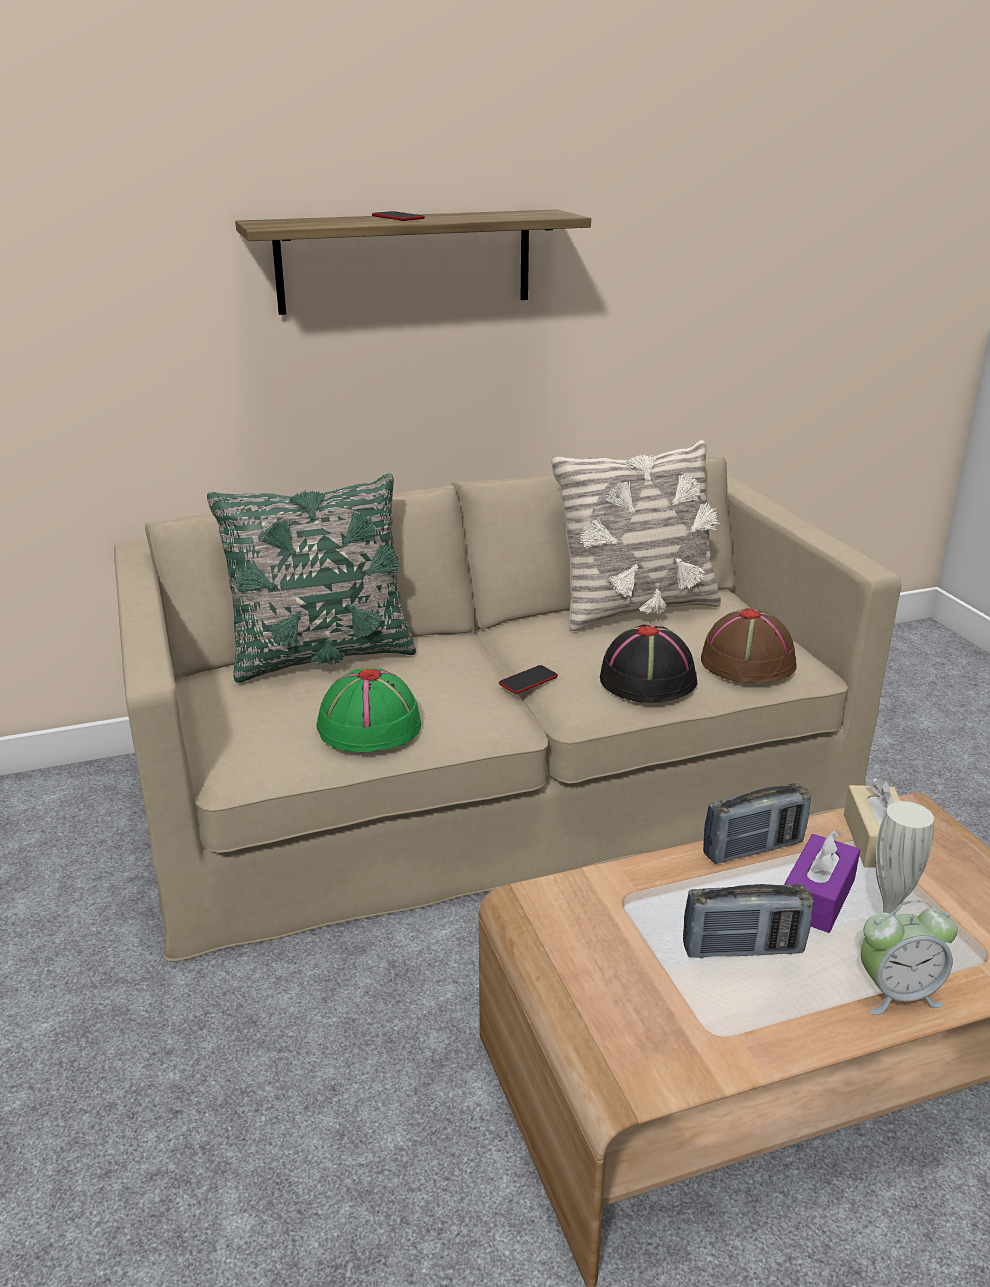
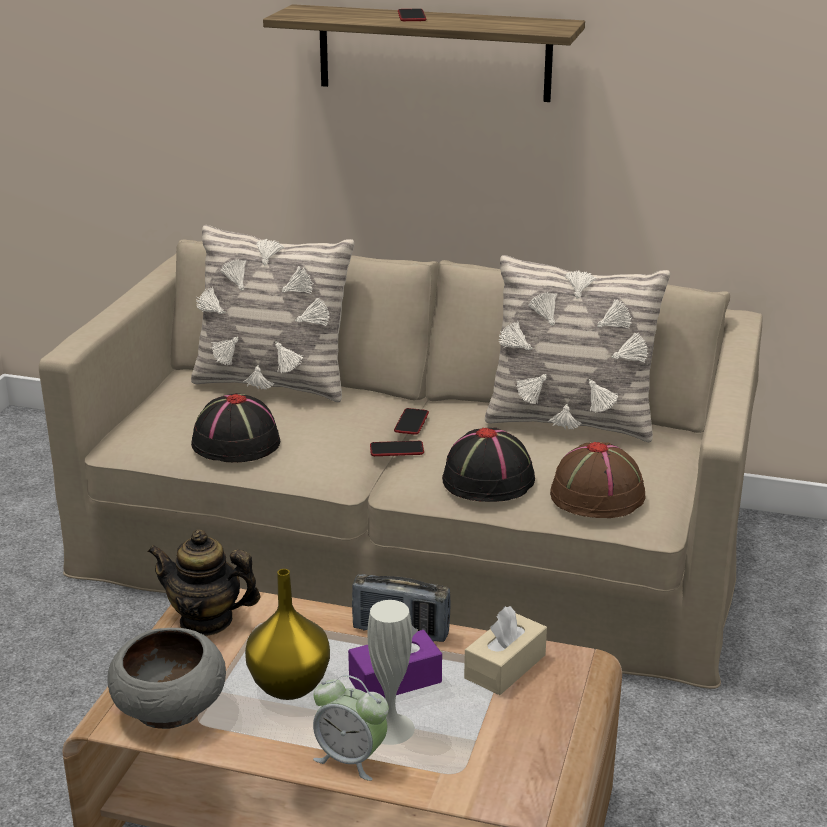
camera: 35 degrees right, 0 degrees up
green pillow [207,473,416,683] -> beige pillow [191,225,354,402]
green hat [316,668,421,752] -> black hat [191,393,280,462]
radio [683,884,814,958] -> yellow vase [245,569,330,700]
none -> grey bowl [107,628,226,729]
none -> teapot [147,529,261,636]
none -> phone [394,408,429,435]

